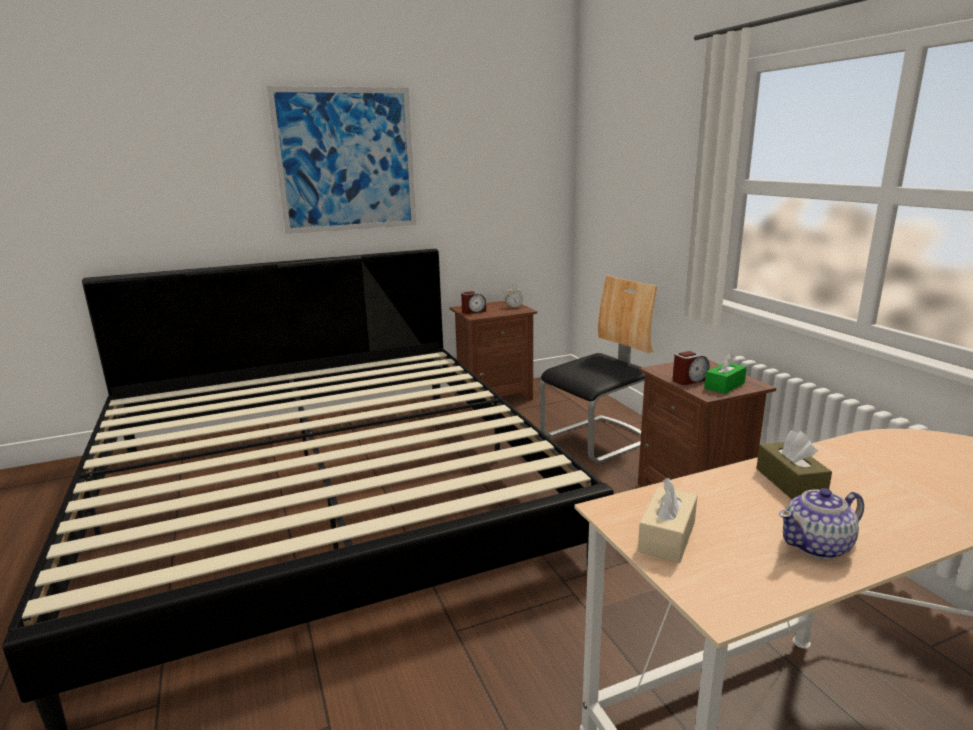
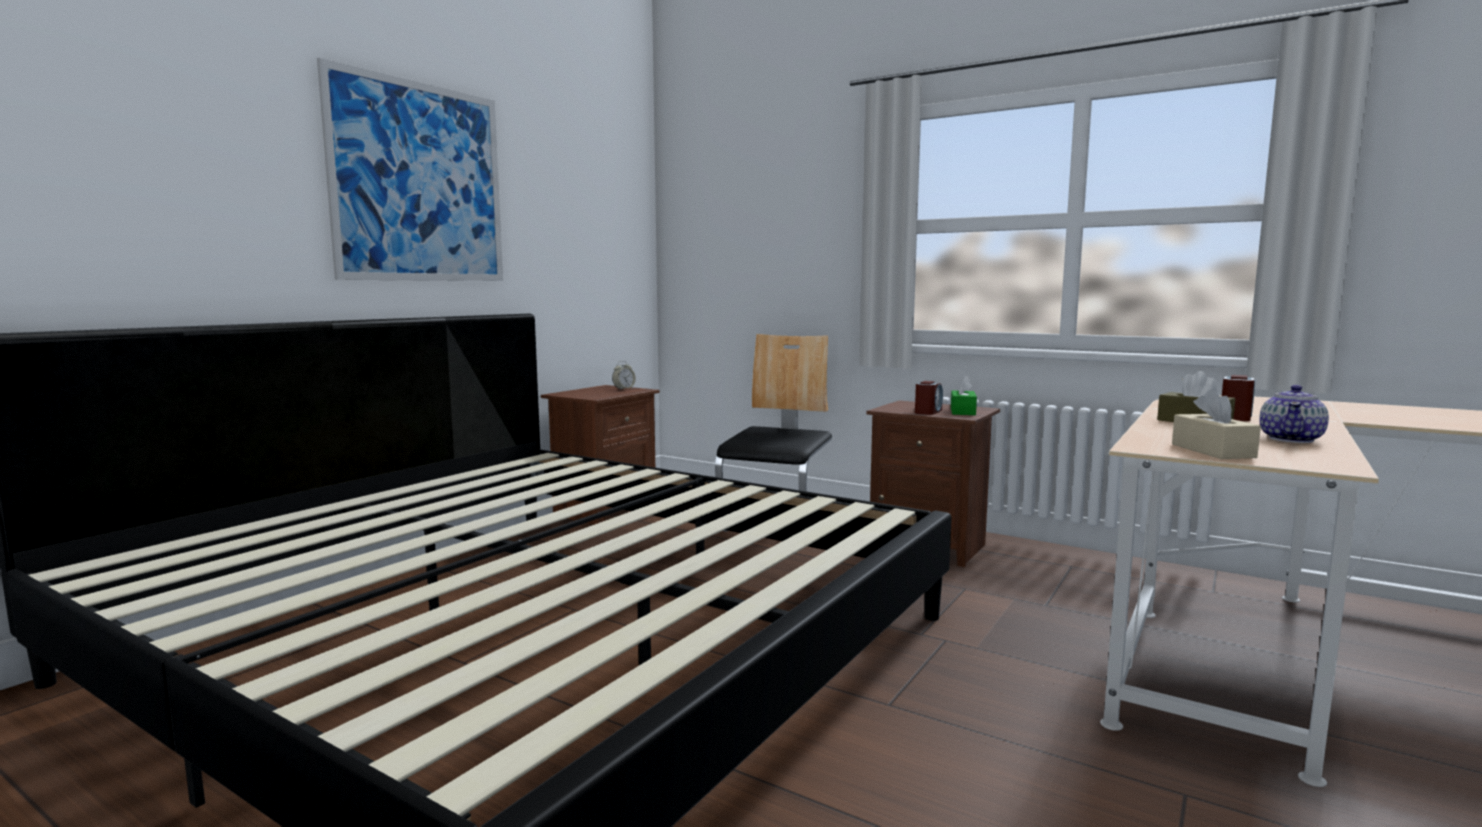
camera: 35 degrees left, 10 degrees down
alarm clock [461,291,486,314] -> alarm clock moved to [1222,375,1255,421]

